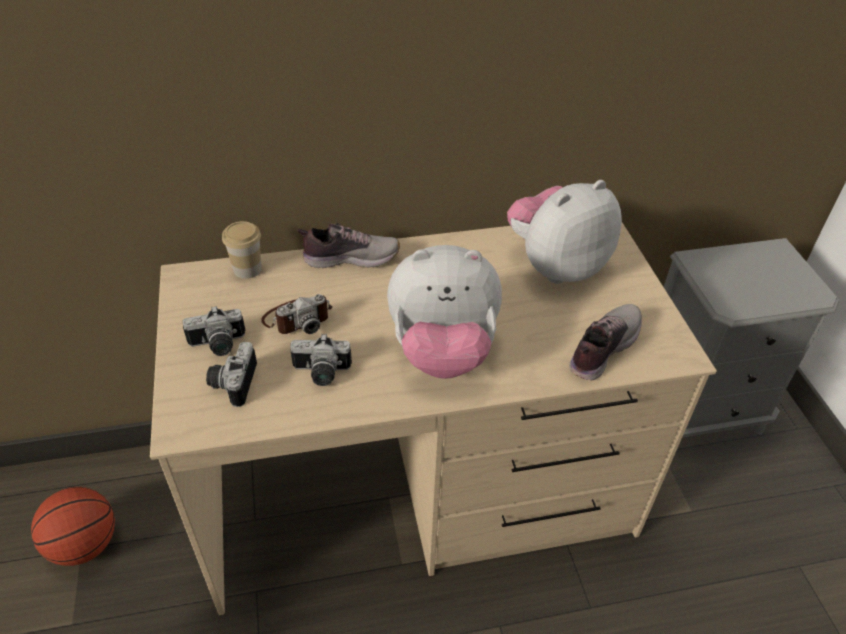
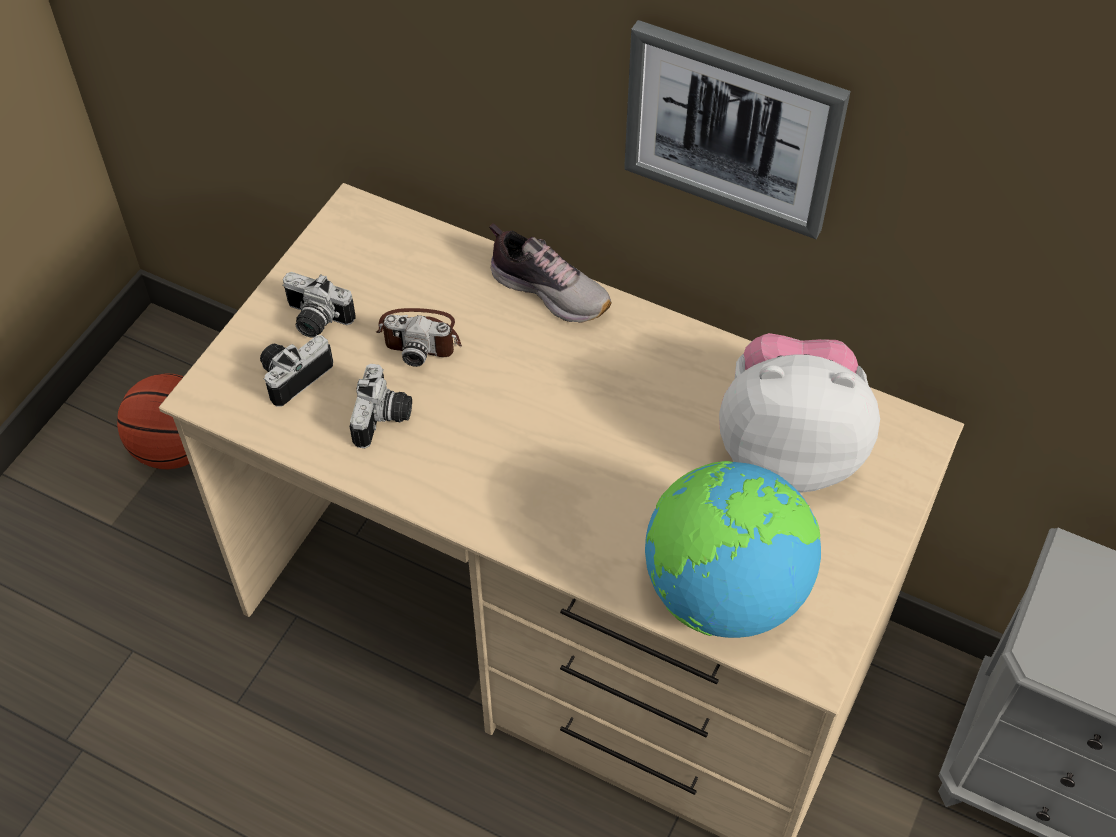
camera: 40 degrees right, 10 degrees up
cup [222,221,262,279] -> none
camera [290,334,352,386] -> camera turned 120 degrees counterclockwise [349,364,412,448]
plush toy [387,245,502,379] -> none
shoe [569,304,642,380] -> globe [645,461,821,638]
none -> picture [624,20,851,239]

